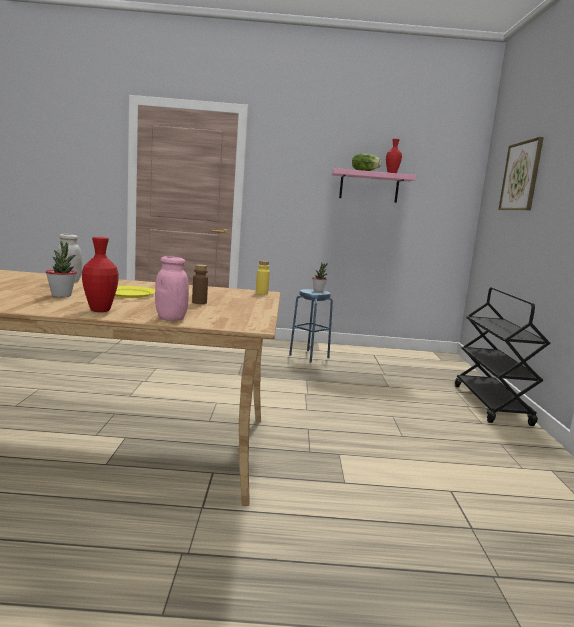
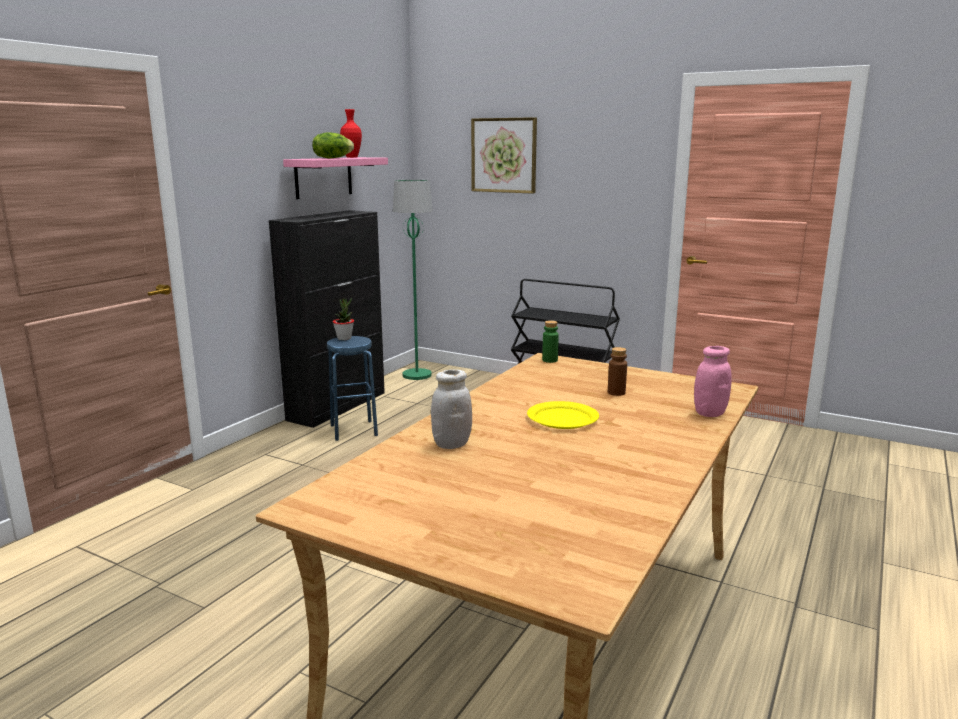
camera: 60 degrees left, 5 degrees up
potted plant [46,241,77,297] -> none
red vase [82,237,119,312] -> none
yellow bottle [256,260,270,294] -> green bottle [542,320,559,363]
none -> black cabinet [269,210,385,428]
none -> green floor lamp [393,180,433,380]

